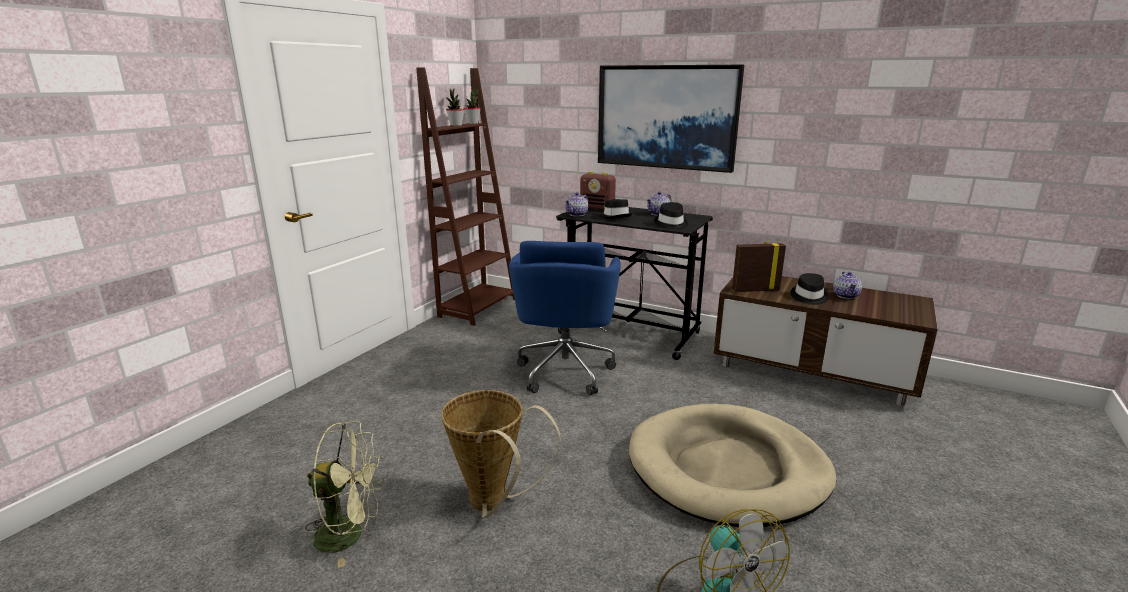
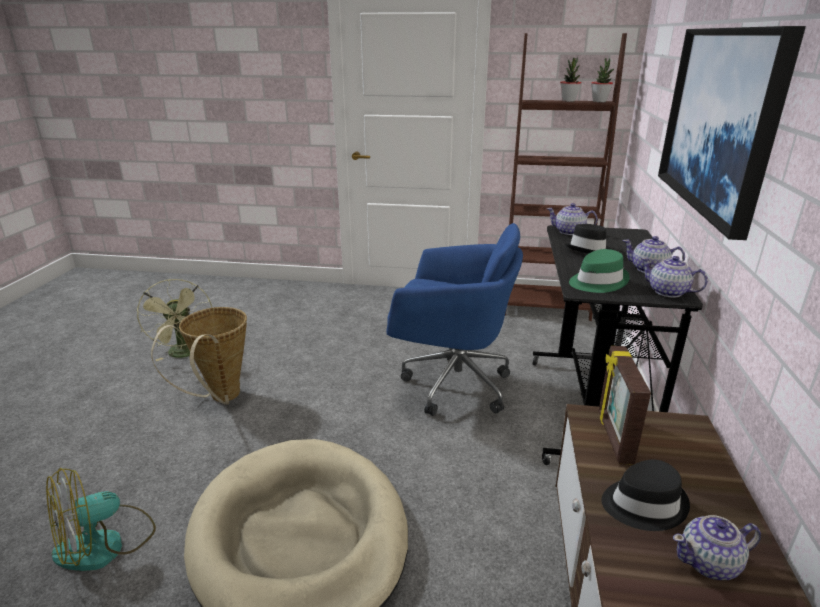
camera: 70 degrees right, 5 degrees up
blue office chair [509,241,621,395] -> blue office chair turned 150 degrees counterclockwise [387,223,523,416]
radio [580,171,616,210] -> none
black hat [654,202,688,229] -> green hat [569,249,630,293]
picture frame [732,241,786,292] -> picture frame turned 150 degrees counterclockwise [599,346,651,465]
none -> teapot [641,256,708,298]

